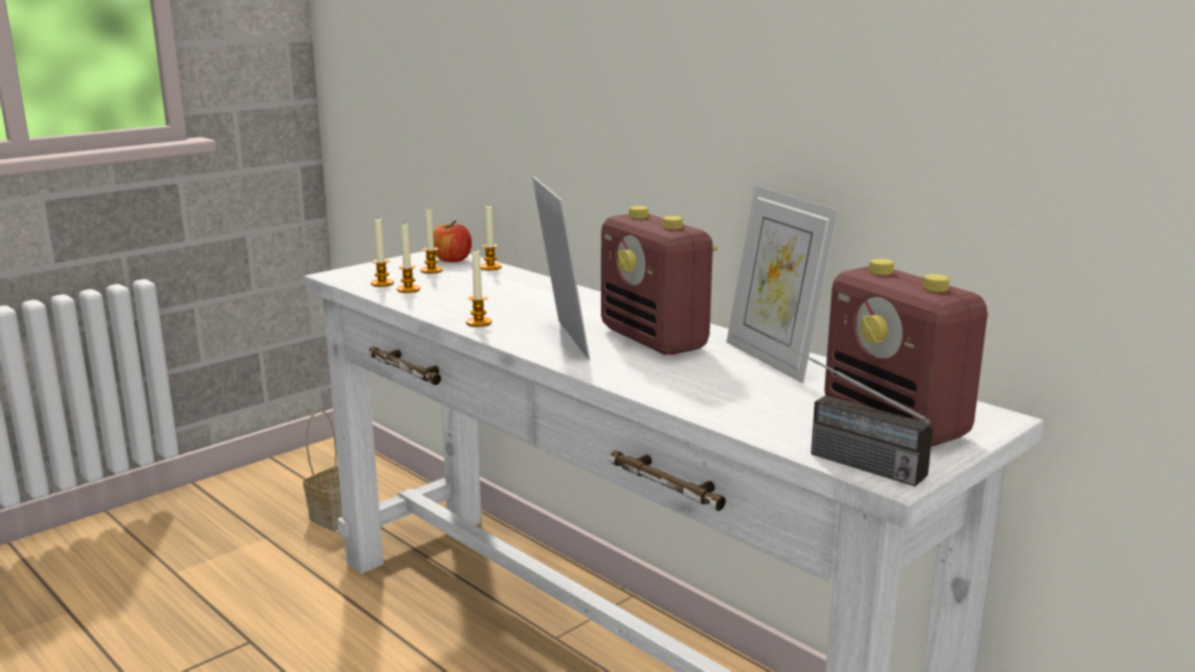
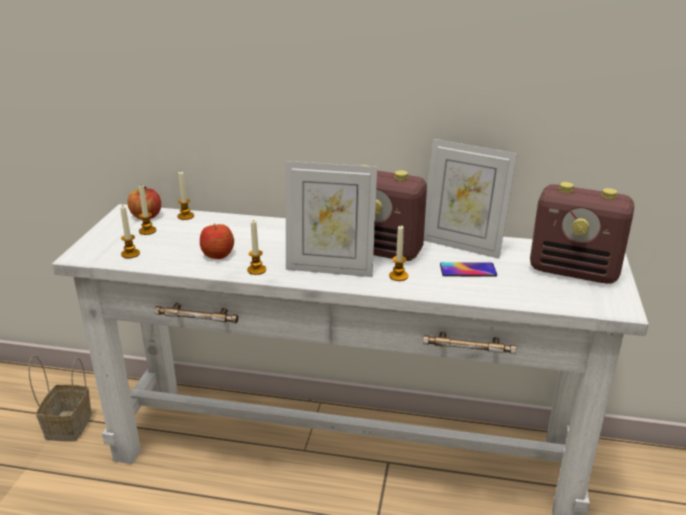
camera: 35 degrees left, 10 degrees up
candle [397,222,420,293] -> candle moved to [389,226,408,281]
picture frame [532,176,590,360] -> picture frame turned 150 degrees clockwise [286,161,377,277]
radio [776,340,933,486] -> none
none -> apple [200,223,234,259]
none -> phone [440,262,497,277]

